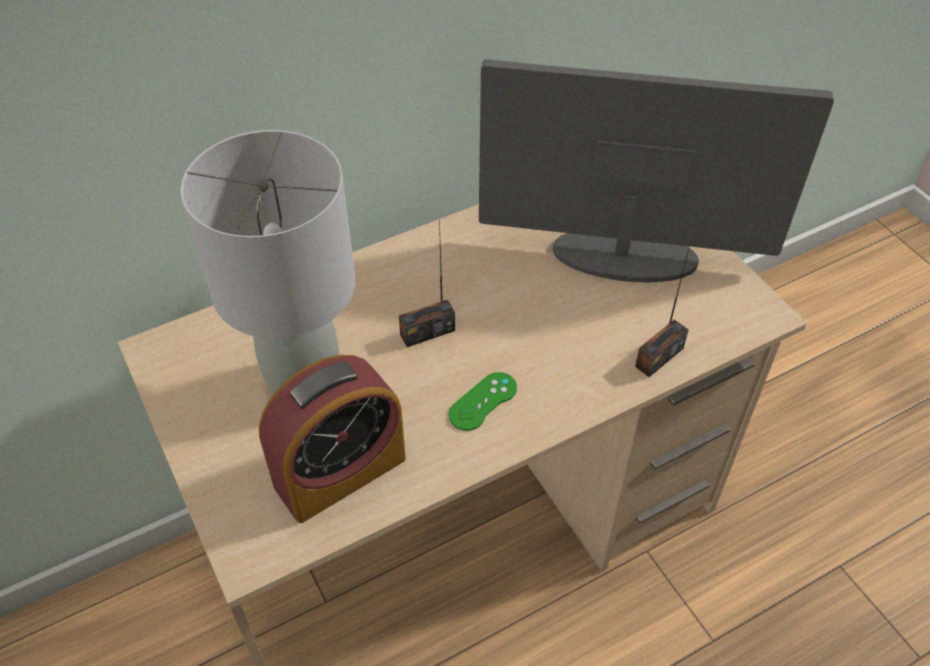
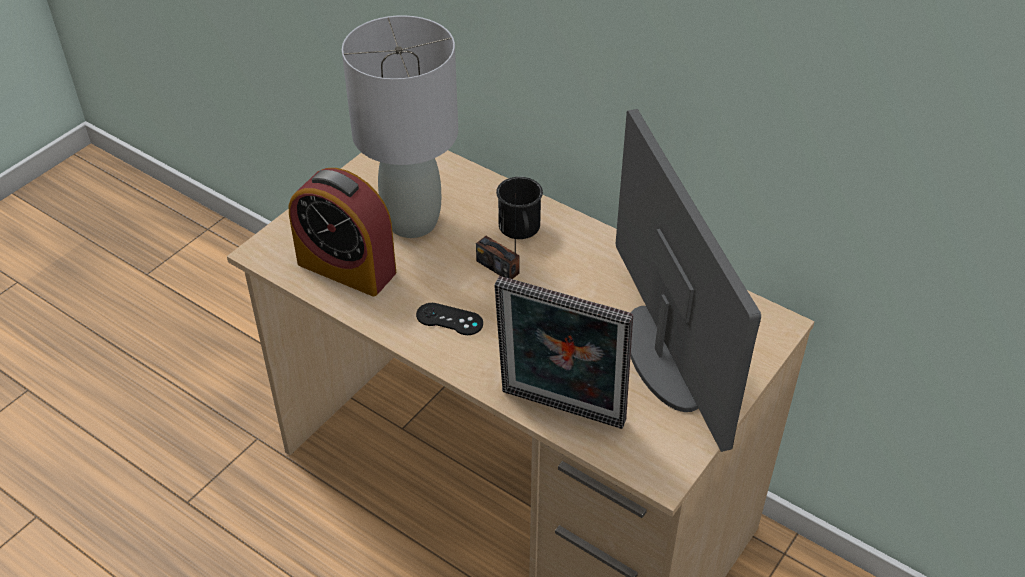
camera: 65 degrees right, 5 degrees down
green game controller [448,372,517,431] -> black game controller [416,303,483,335]
radio [635,241,691,377] -> picture frame [495,276,633,429]
none -> black mug [496,177,543,239]

